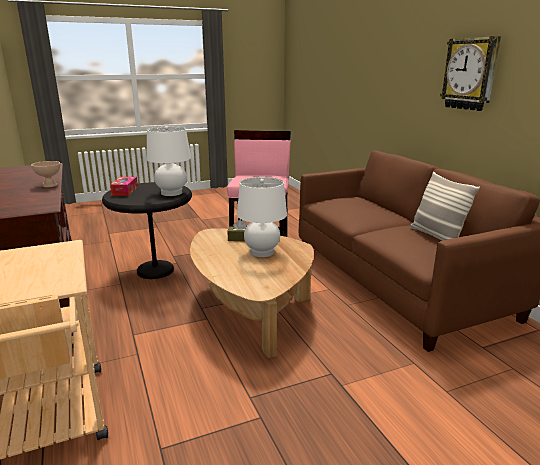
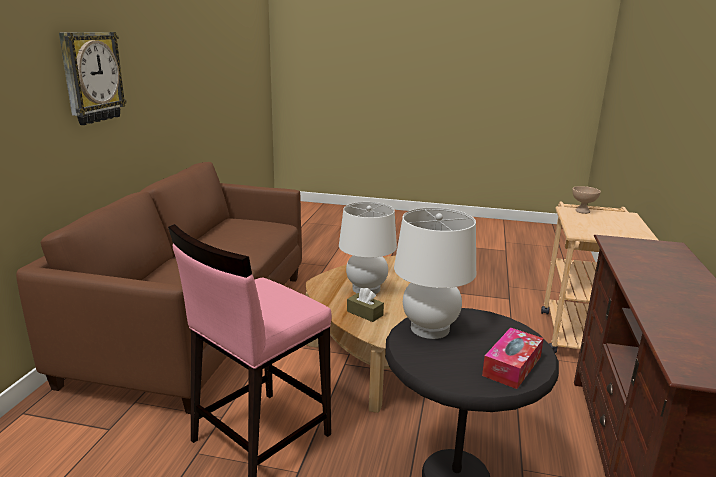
camera: 145 degrees left, 0 degrees up
beige bowl [31,161,60,187] -> beige bowl moved to [572,186,601,214]
pillow [410,172,480,241] -> none

